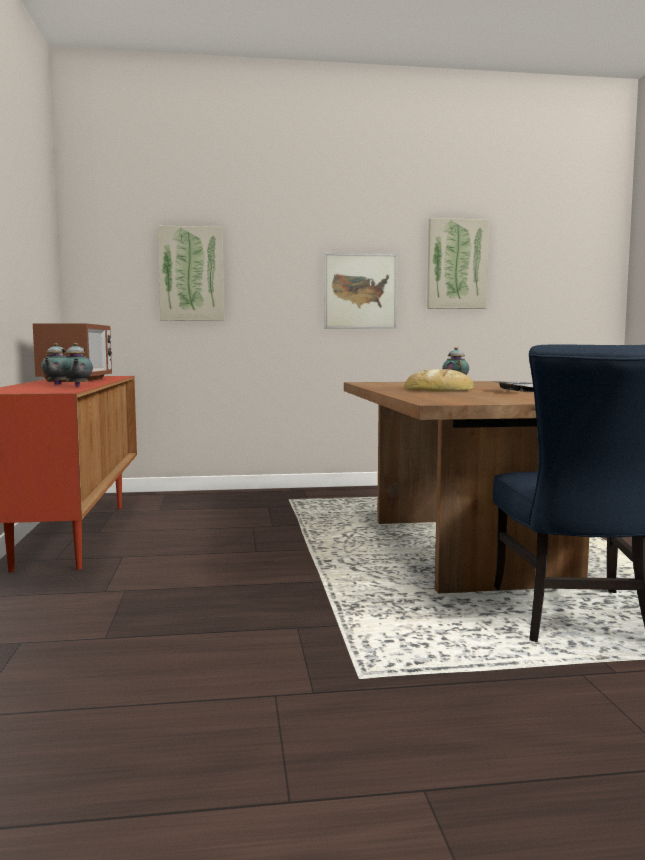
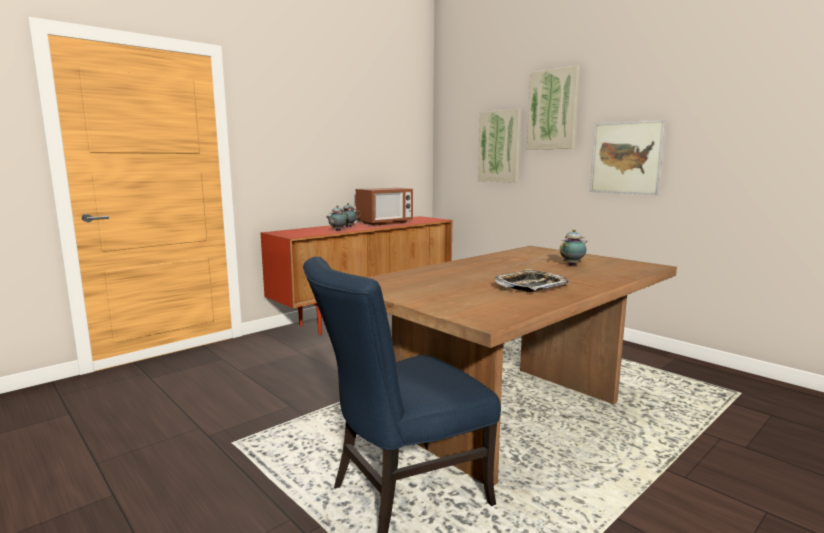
camera: 55 degrees right, 5 degrees up
bread [405,369,474,391] -> none
picture [427,218,489,309] -> picture moved to [527,65,580,150]

